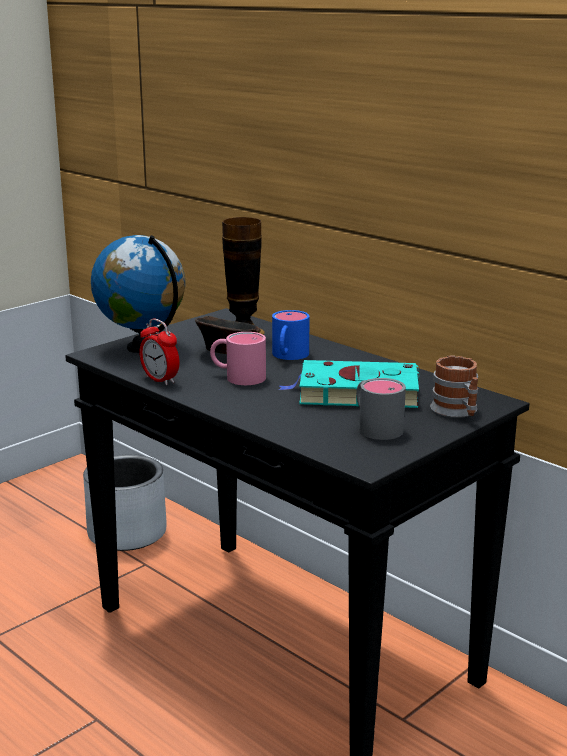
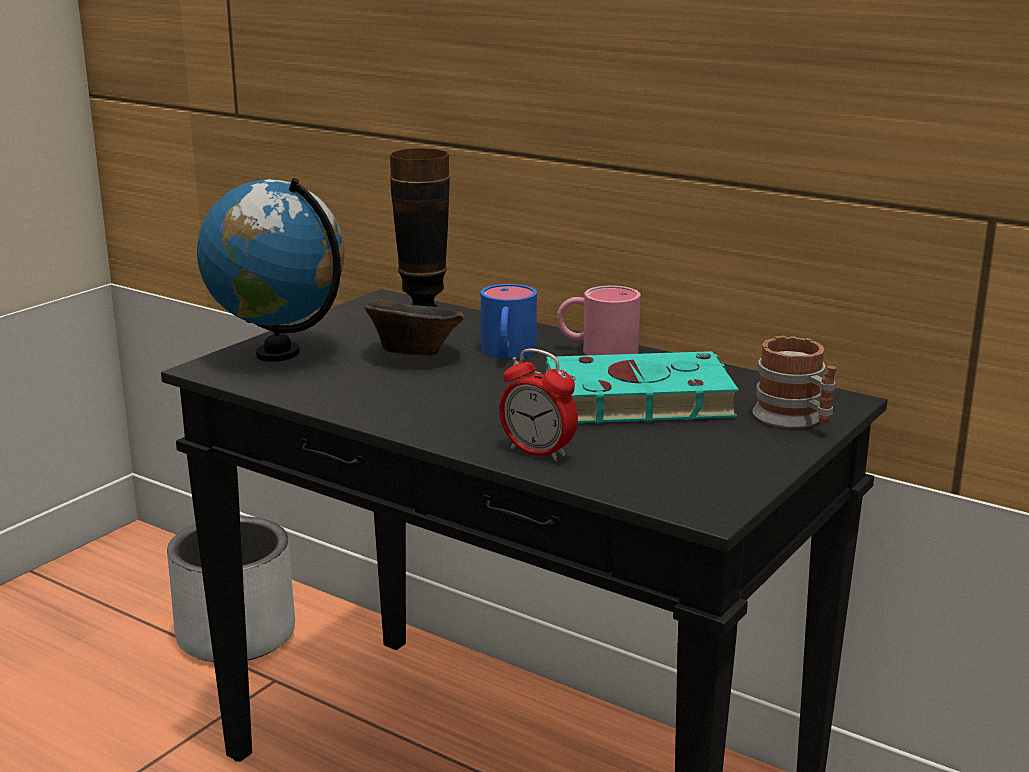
camera: 10 degrees left, 0 degrees up
alarm clock [140,318,179,385] -> alarm clock moved to [499,348,578,461]
pink mug [210,332,266,385] -> pink mug moved to [557,286,640,355]
grey mug [356,378,406,440] -> none

